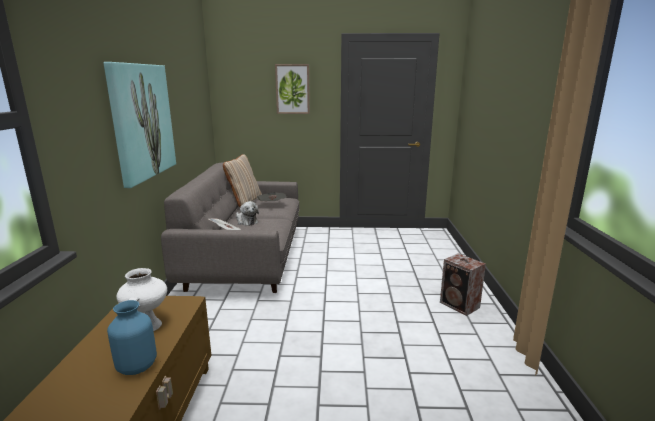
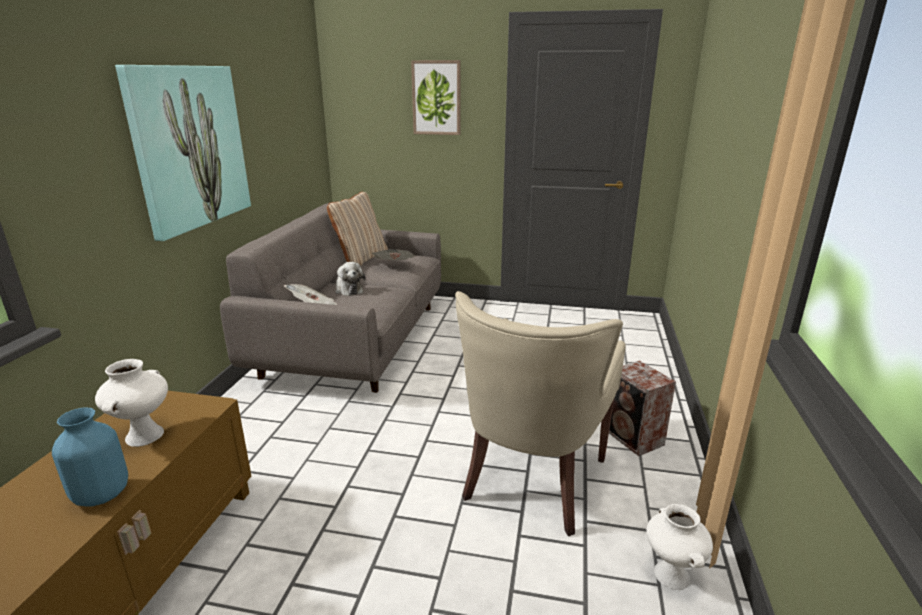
camera: 10 degrees right, 5 degrees up
none -> beige armchair [455,291,626,536]
none -> white vase [647,504,713,590]

